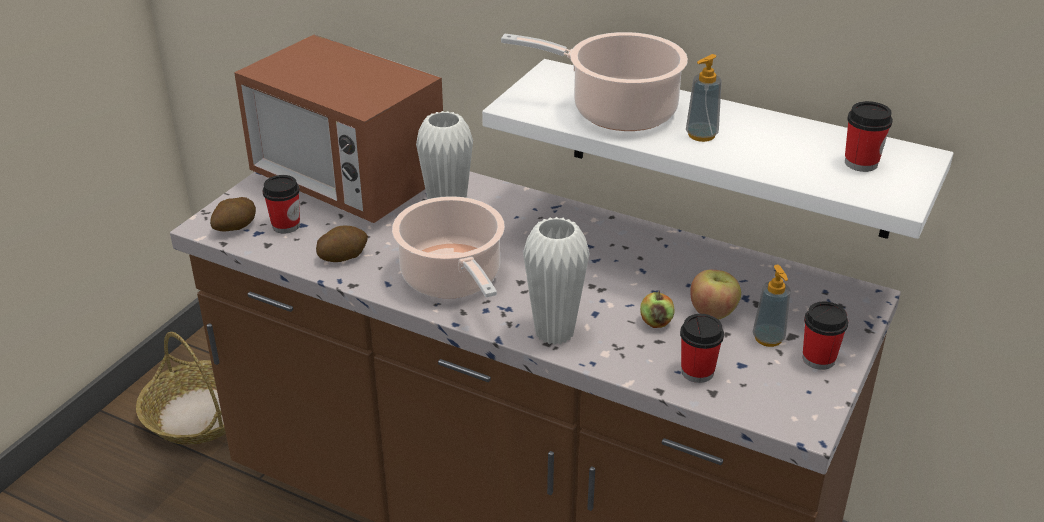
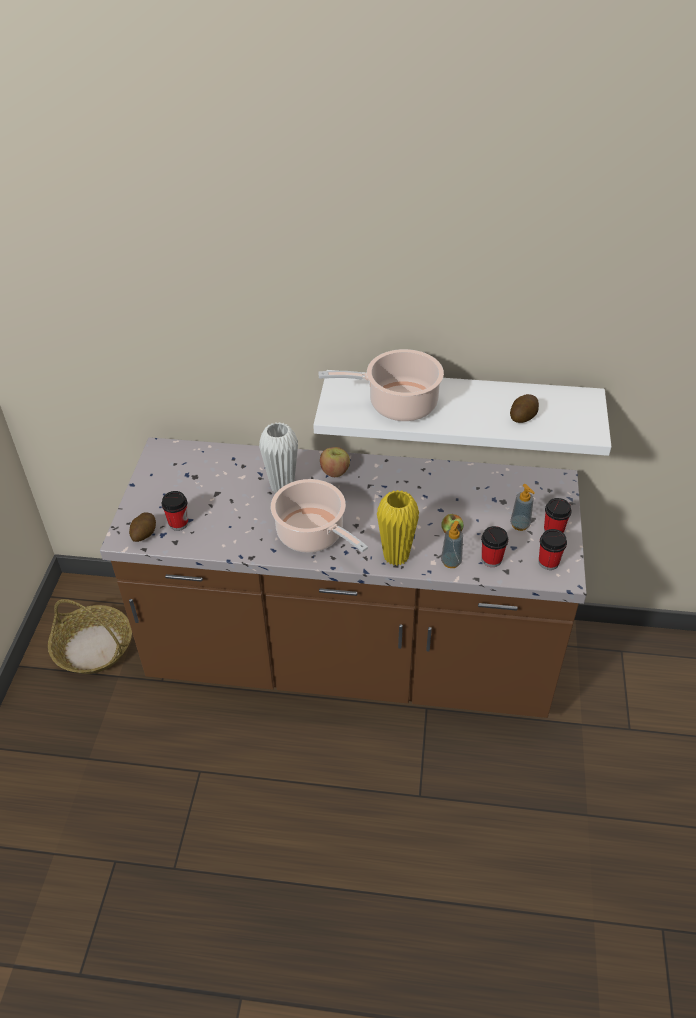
camera: 20 degrees left, 10 degrees up
microwave [234,35,443,223] -> none
potato [316,226,368,262] -> potato moved to [510,394,539,423]
white vase [523,217,590,345] -> yellow vase [377,490,419,566]
soap dispenser [686,54,722,142] -> soap dispenser moved to [441,521,463,568]
apple [690,269,741,320] -> apple moved to [320,447,350,477]
cup [845,101,893,172] -> cup moved to [539,529,567,570]

